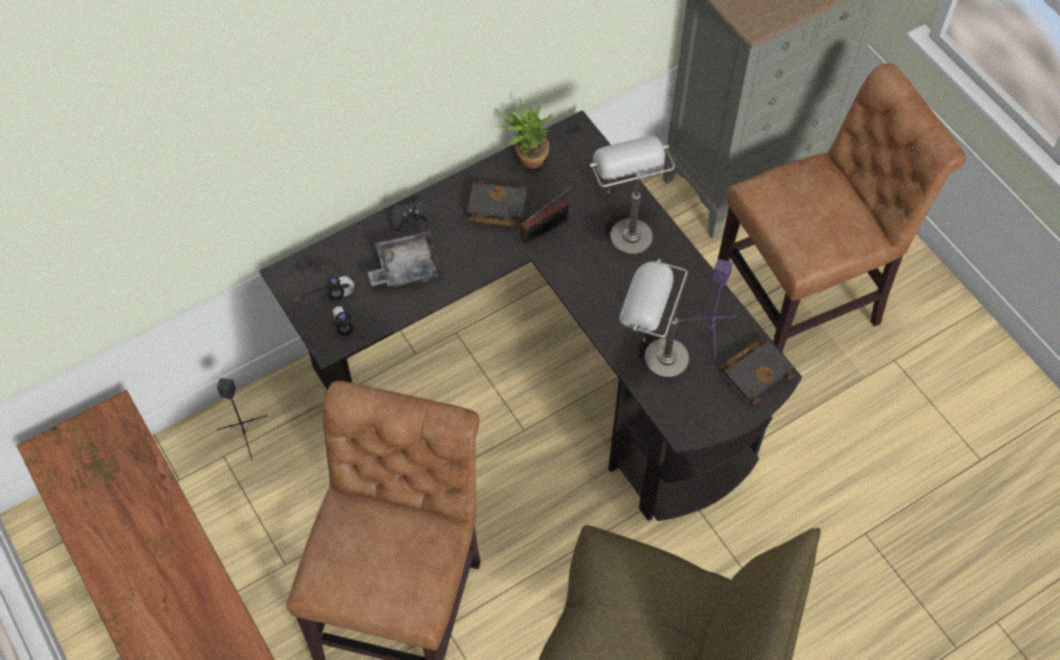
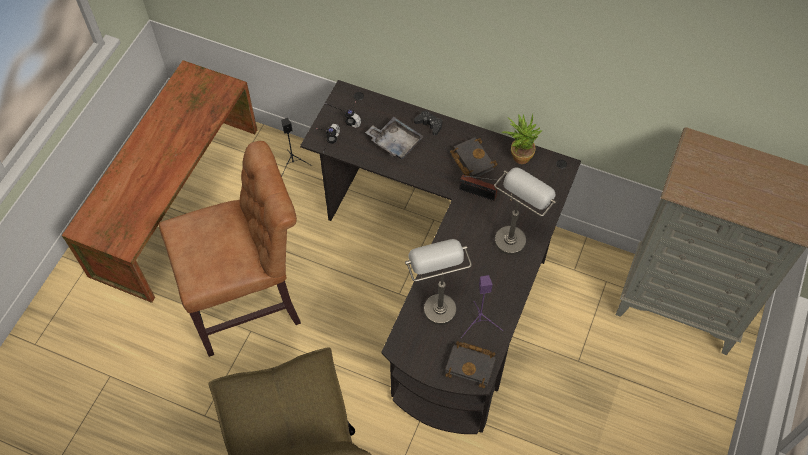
camera: 55 degrees right, 0 degrees up
brown chair [717,63,966,352] -> none

